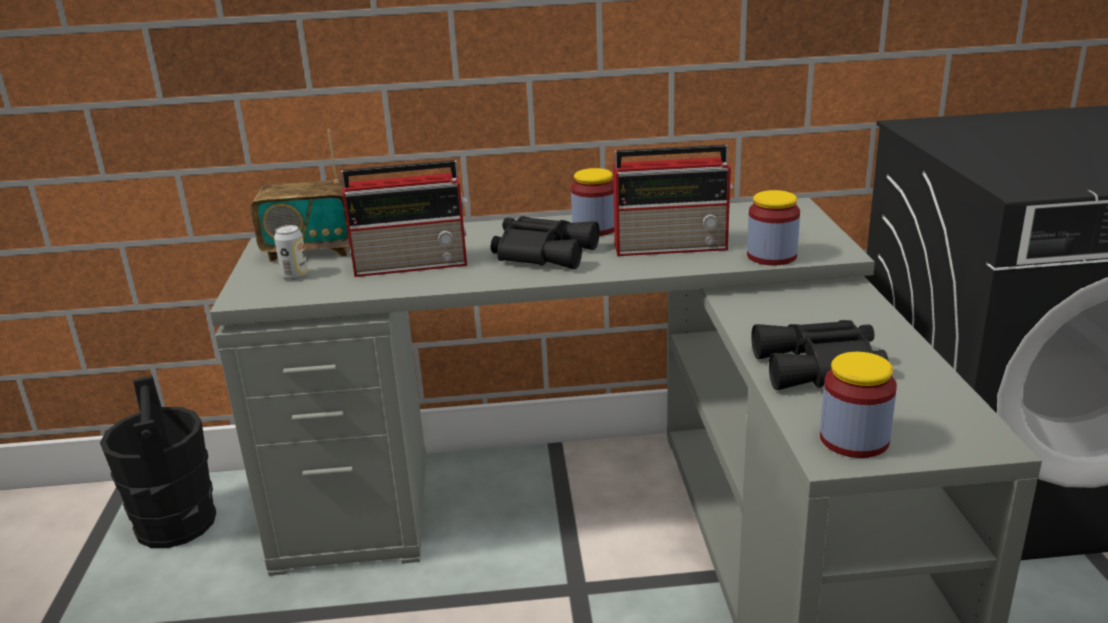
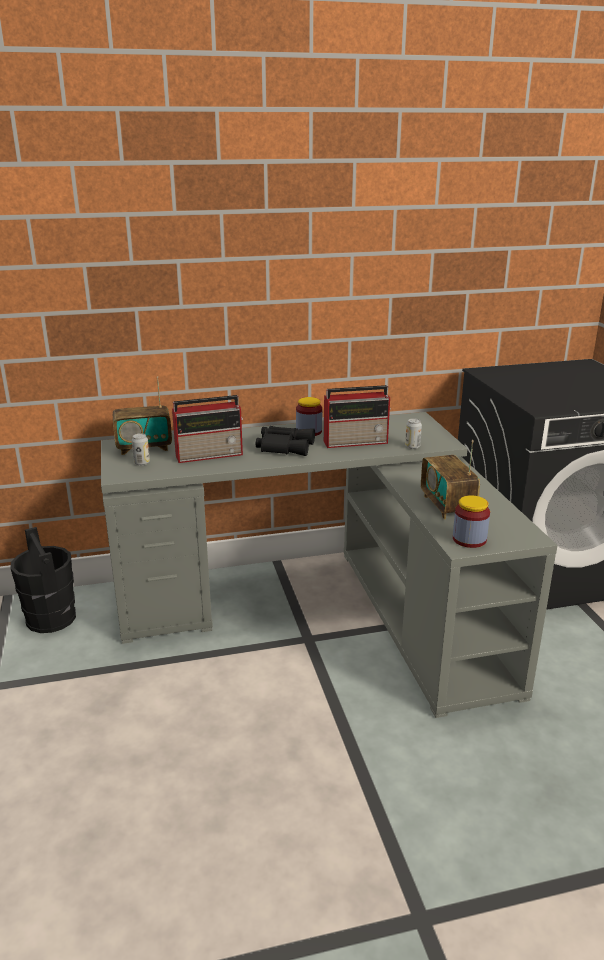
camera: 10 degrees left, 0 degrees up
jar [747,190,800,265] -> can [405,418,422,449]
black binoculars [751,320,888,390] -> radio [421,440,480,519]

